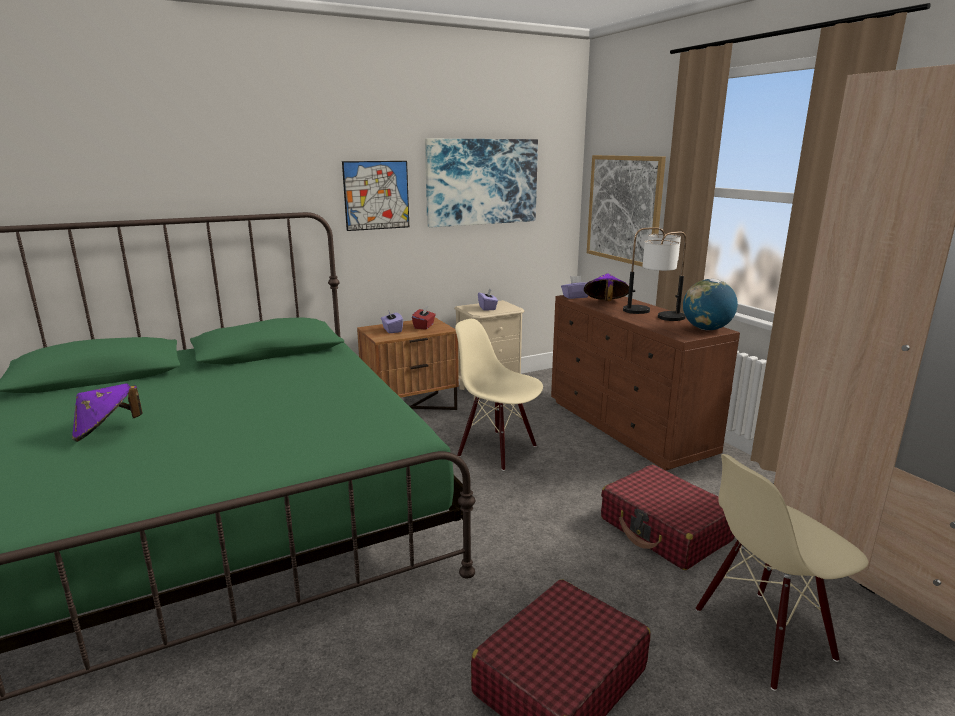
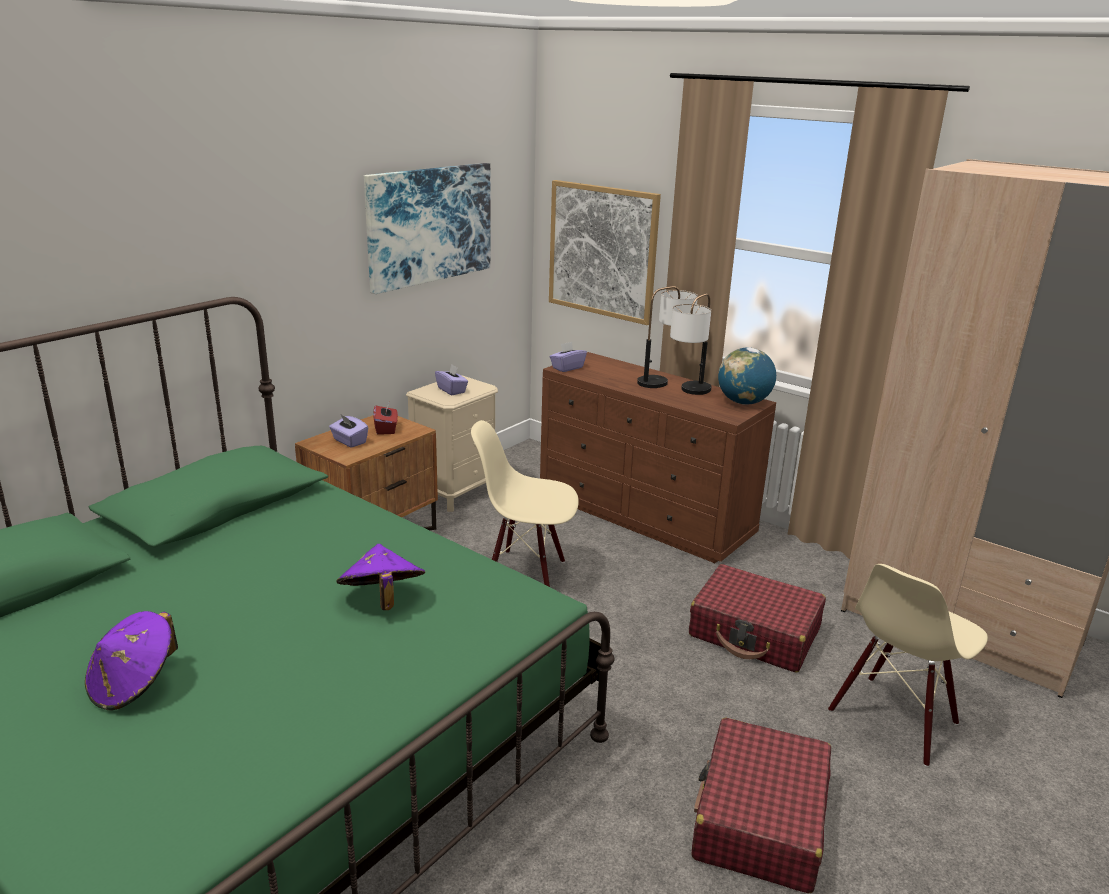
camera: 25 degrees left, 5 degrees up
picture [342,161,409,231] -> none
purple hat [584,273,629,301] -> purple hat moved to [336,544,425,610]

